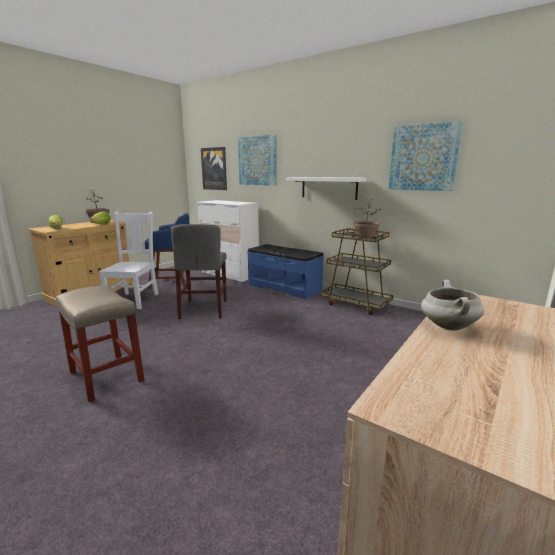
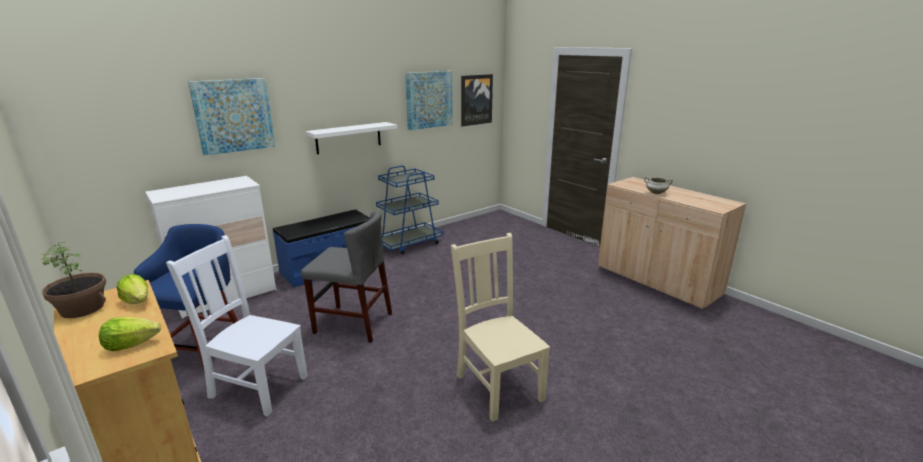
camera: 75 degrees left, 5 degrees up
beige stool [56,285,144,402] -> beige chair [451,233,550,422]
picture [201,147,227,190] -> picture moved to [461,74,493,126]
brown cart [320,228,394,315] -> blue cart [376,165,443,255]
potted plant [353,199,381,239] -> none

